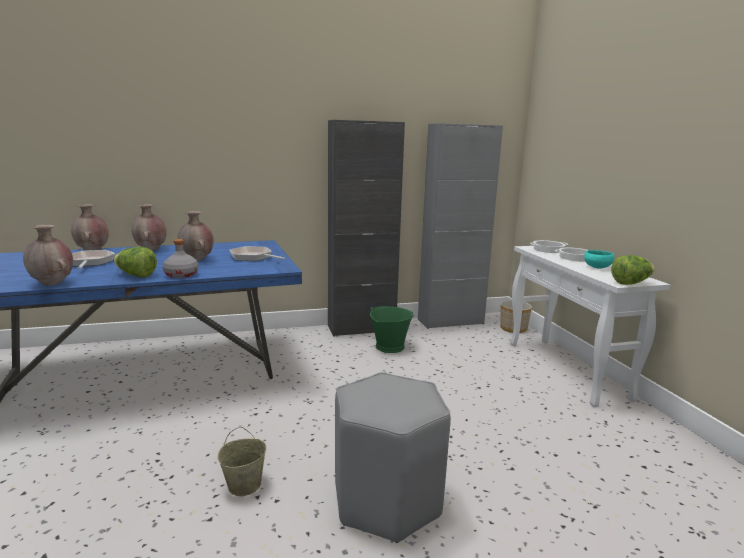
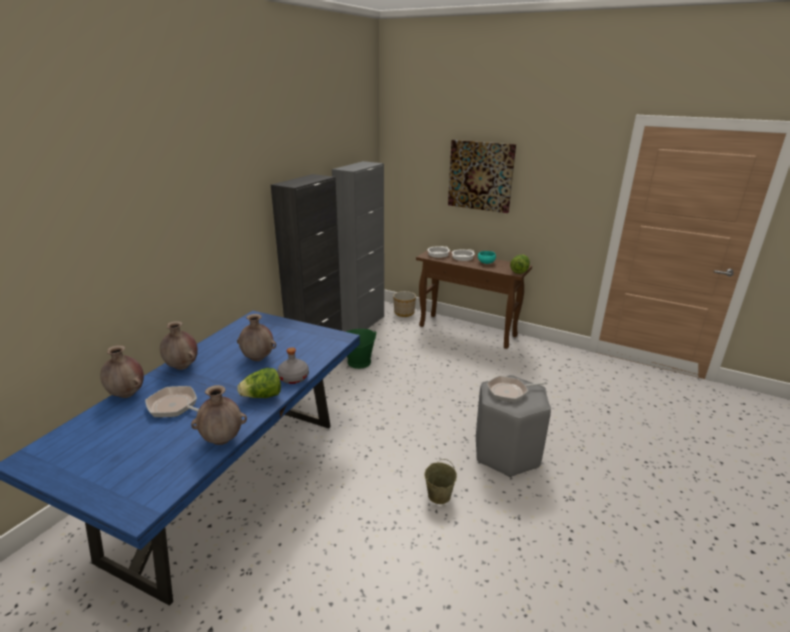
camera: 45 degrees left, 10 degrees up
frying pan [230,246,285,261] -> frying pan moved to [486,376,548,403]
white console table [510,246,670,407] -> brown console table [416,250,532,349]
none -> picture [448,140,516,213]

